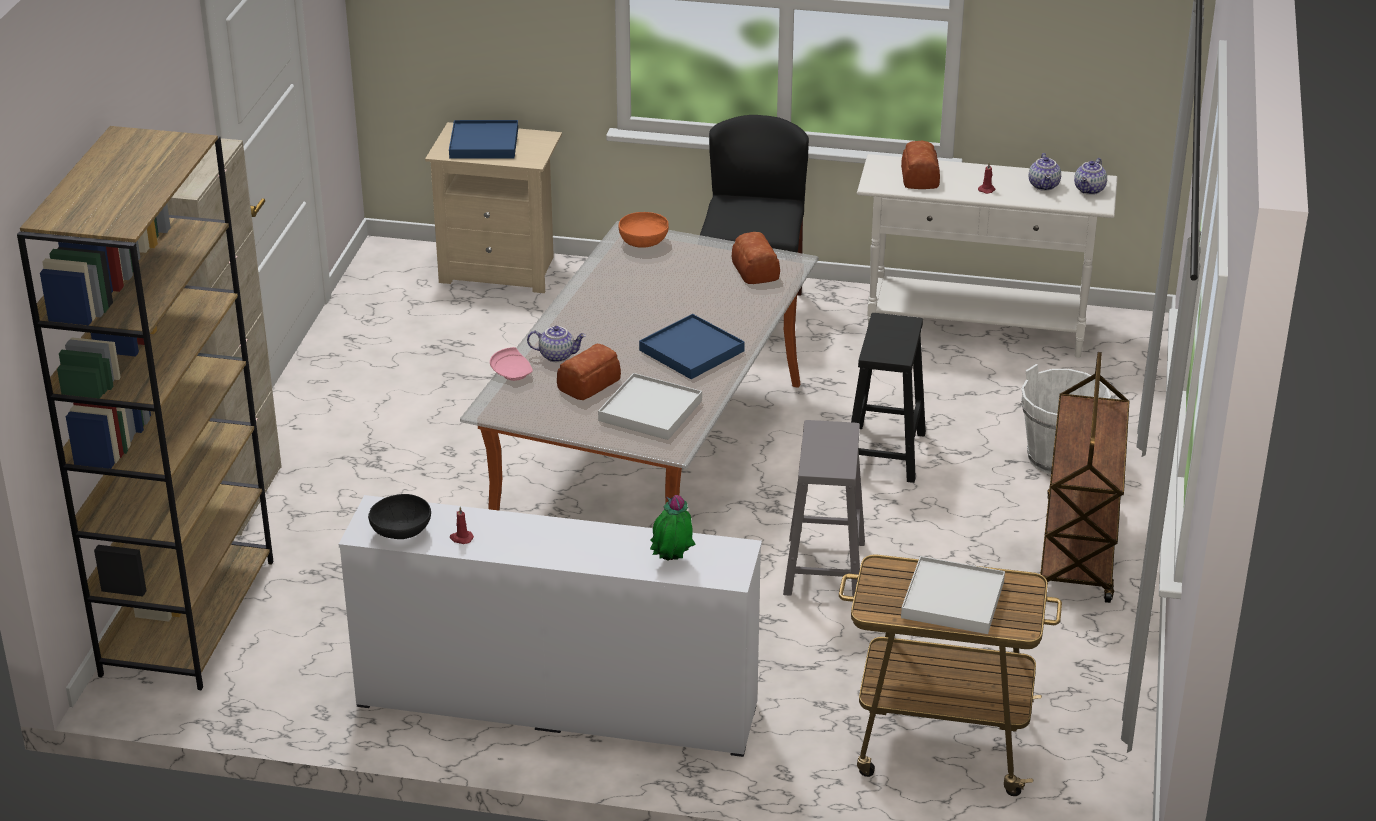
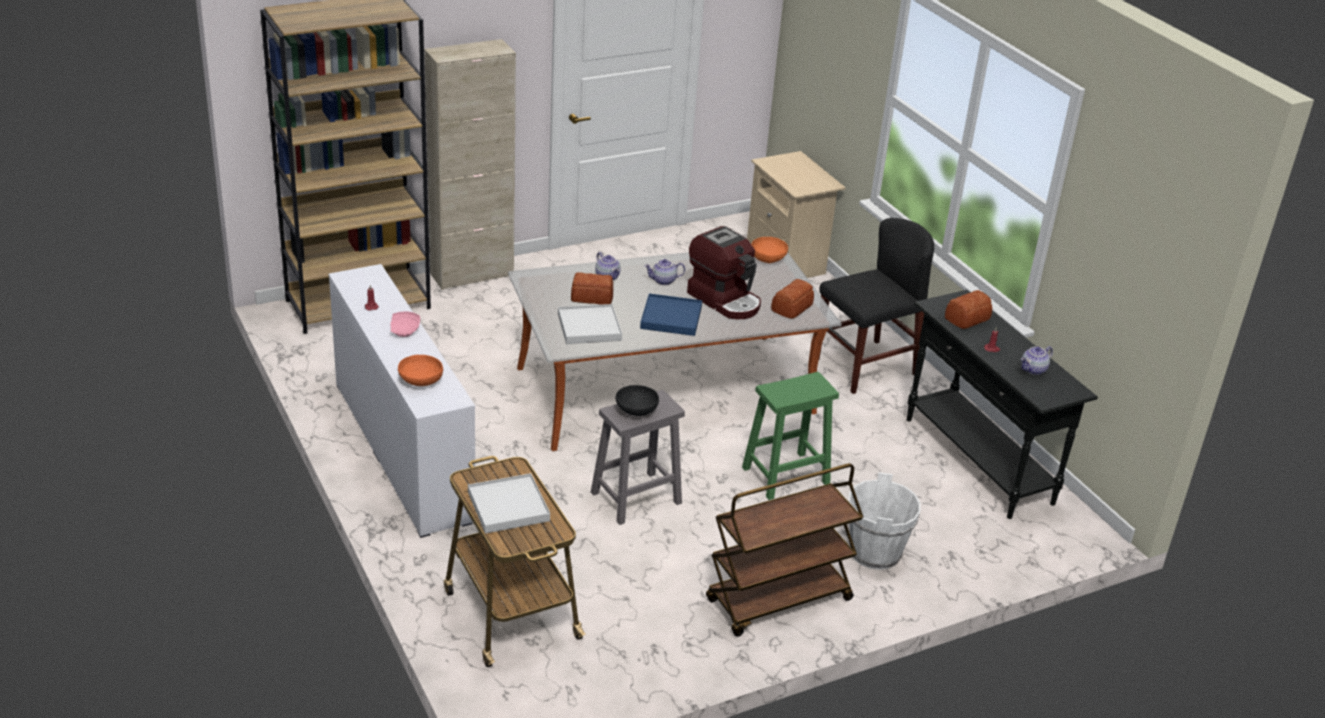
camera: 50 degrees right, 0 degrees up
black bowl [368,494,431,539] -> black bowl moved to [615,385,659,416]
blue tray [449,120,518,159] -> none
pink plate [490,347,533,381] -> pink plate moved to [390,312,420,337]
potted plant [650,495,696,561] -> orange bowl [398,355,443,386]
black stool [851,313,926,483] -> green stool [742,372,839,500]
white console table [857,154,1118,358] -> black console table [907,290,1098,519]
teapot [1074,158,1107,195] -> teapot moved to [644,259,685,285]
none -> coffee machine [687,226,761,319]

